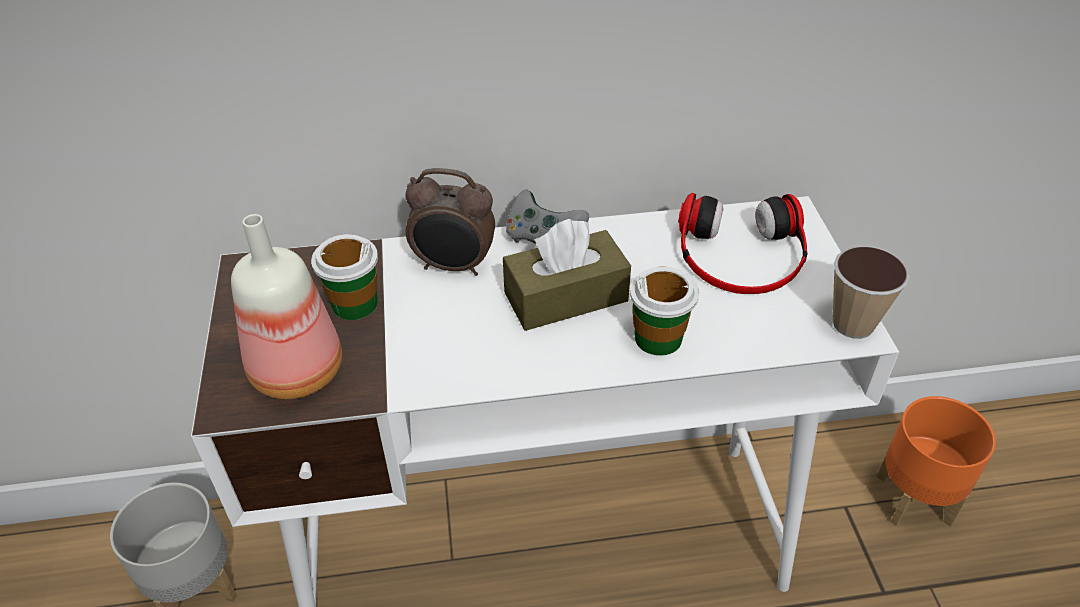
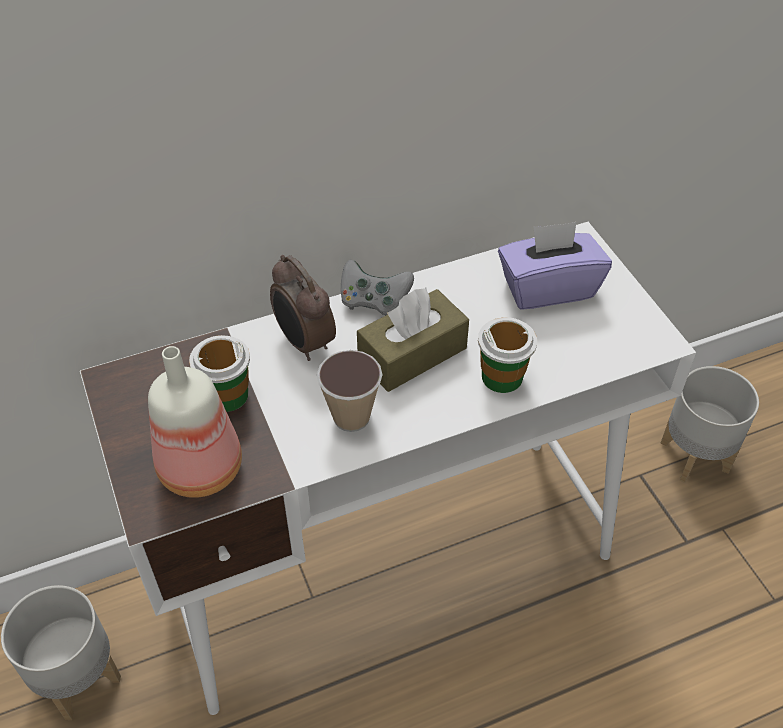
camera: 15 degrees left, 5 degrees up
alarm clock [405,168,495,276] -> alarm clock turned 60 degrees clockwise [270,255,336,361]
headphones [678,193,808,294] -> purple tissue box [498,222,612,310]
cup [833,246,909,339] -> cup moved to [317,350,382,432]
orange planter [877,396,996,527] -> grey planter [660,366,759,483]

